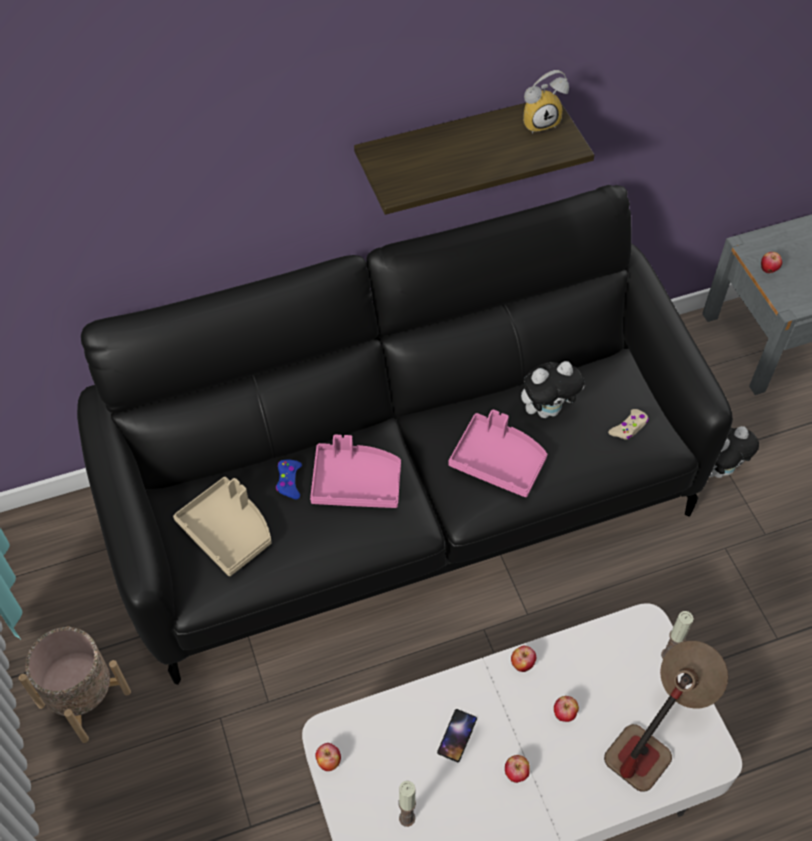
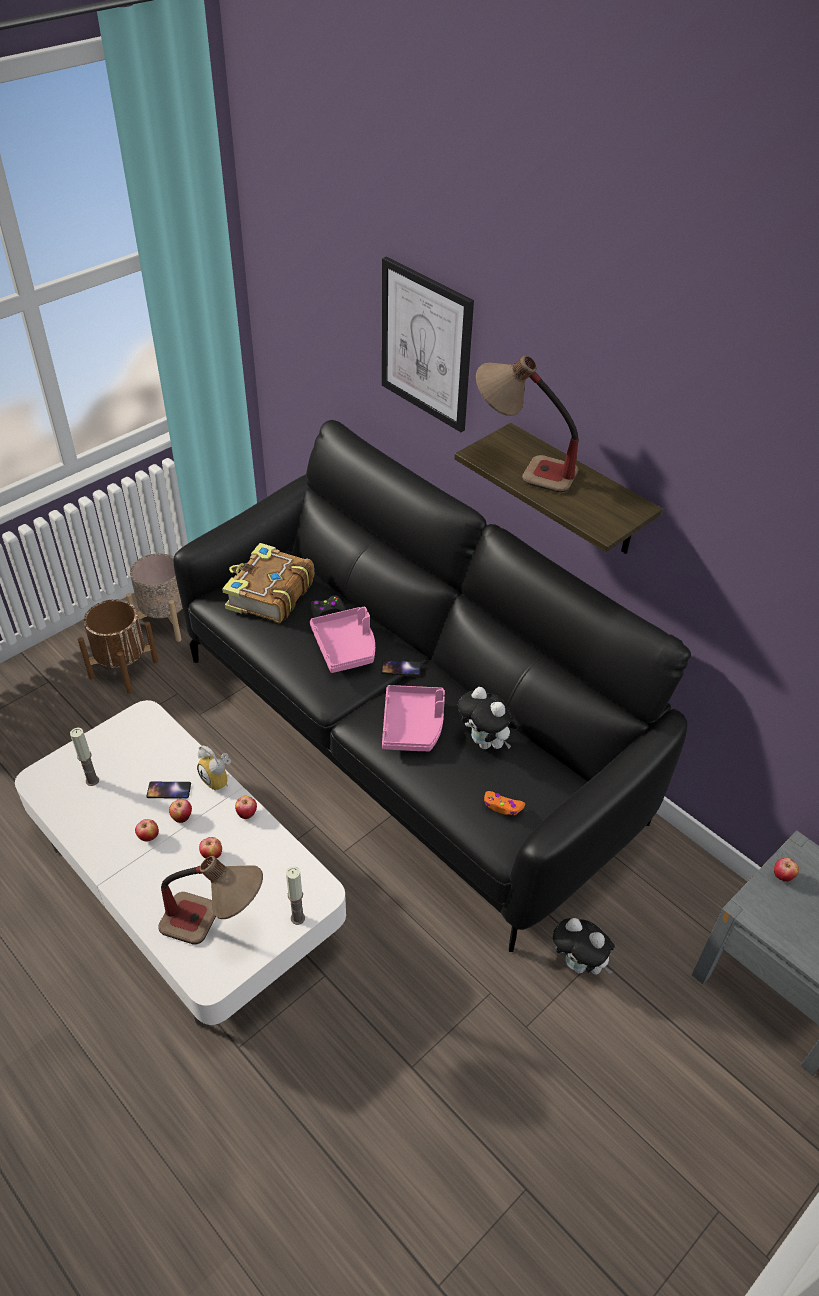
camera: 65 degrees right, 10 degrees down
beige tray [173,477,272,576] -> book [222,543,314,623]
blue game controller [276,460,302,499] -> black game controller [311,595,346,618]
apple [315,743,341,771] -> apple moved to [169,799,192,823]
alarm clock [523,70,569,134] -> alarm clock moved to [197,746,231,790]
beige game controller [608,409,649,440] -> orange game controller [484,791,525,815]
none -> brown planter [78,599,159,694]
none -> phone [381,660,421,676]
none -> picture [382,256,474,432]
none -> table lamp [476,355,579,493]

